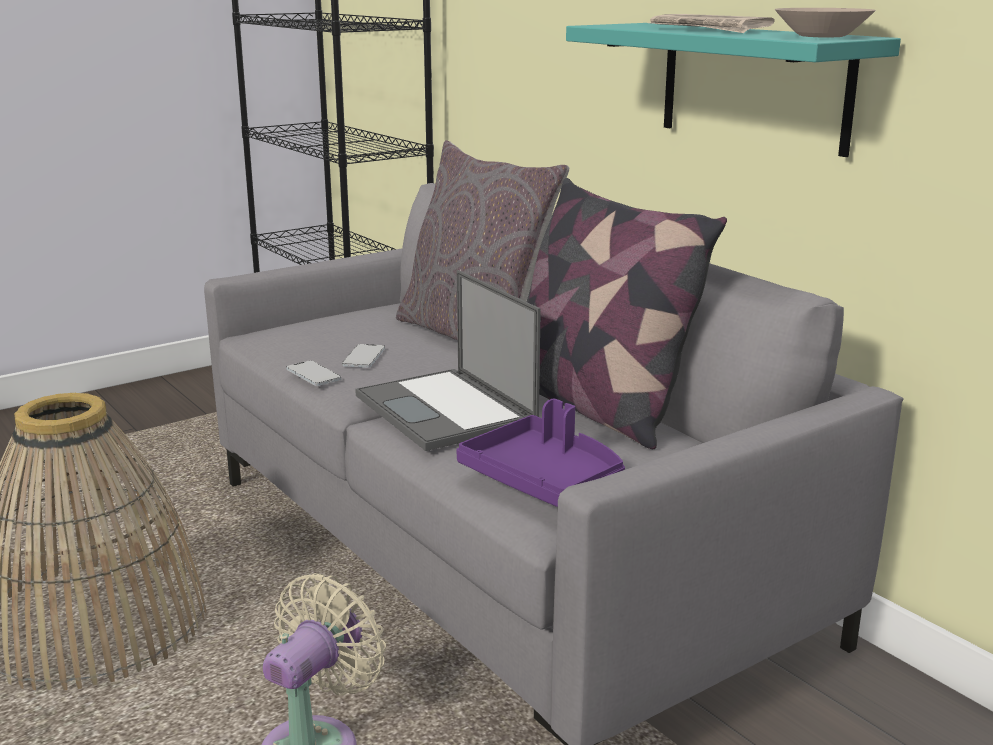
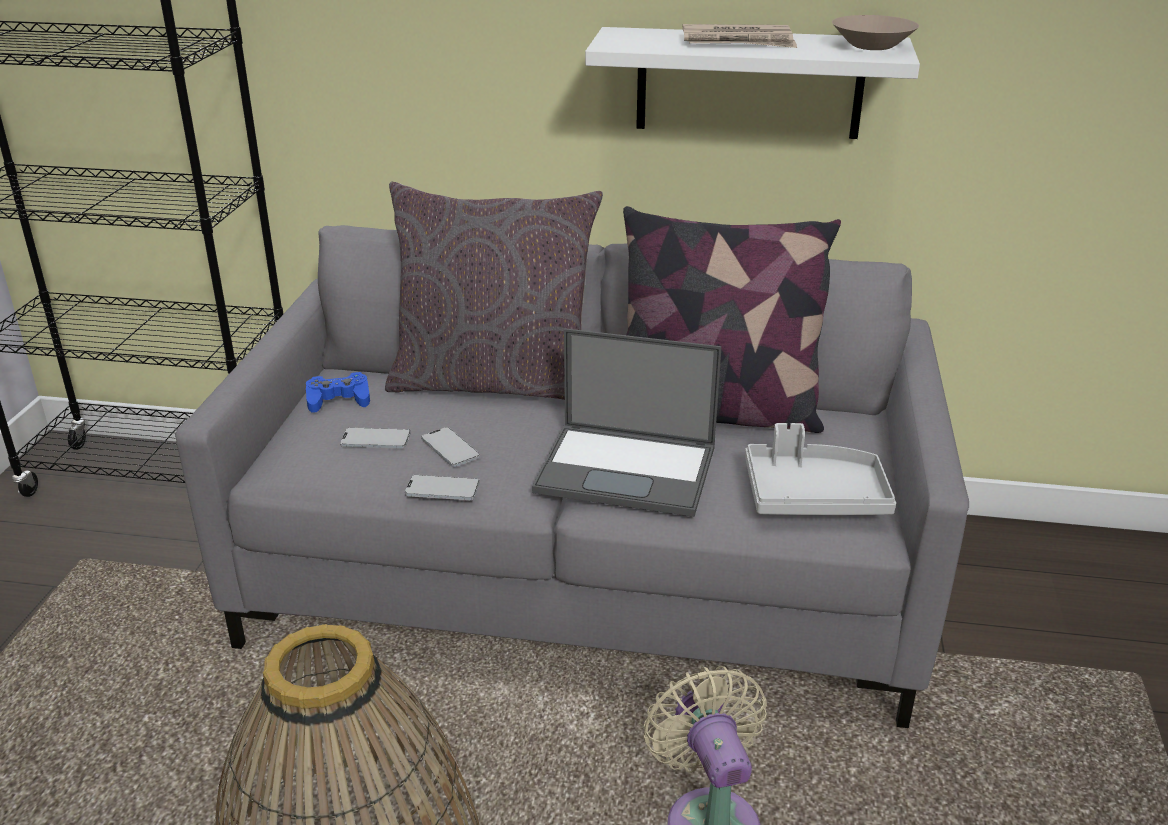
camera: 45 degrees left, 10 degrees up
purple tray [456,399,625,507] -> grey tray [745,423,896,515]
turquoise shelf [566,23,901,157] -> white shelf [585,27,920,139]
none -> blue game controller [306,372,370,413]
none -> phone [340,427,411,449]

